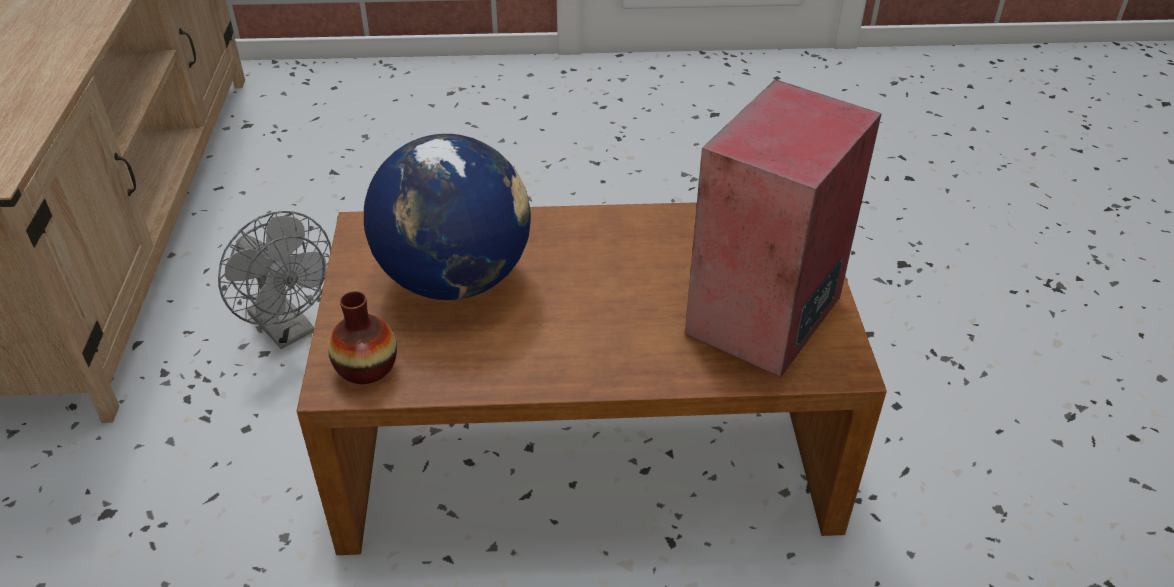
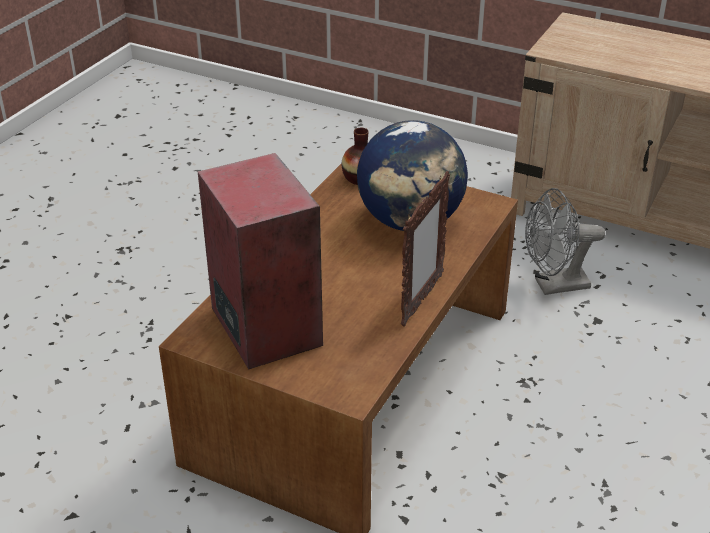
camera: 120 degrees right, 5 degrees down
none -> picture frame [401,171,450,327]

